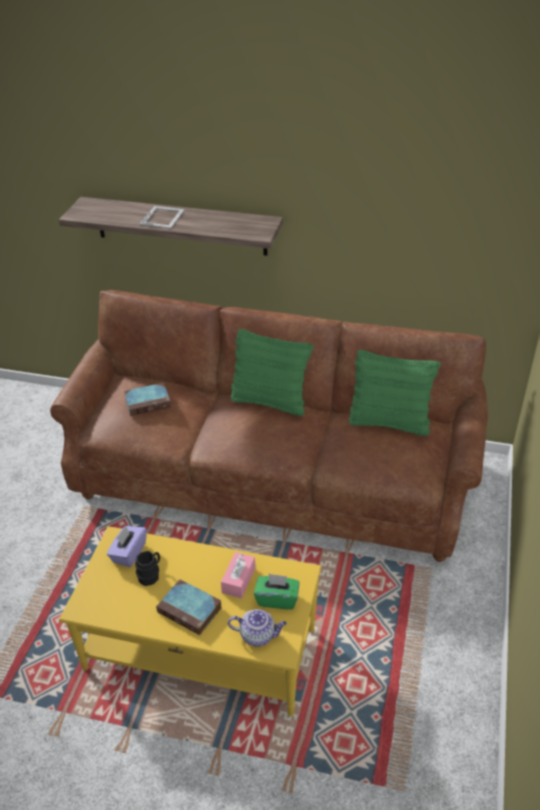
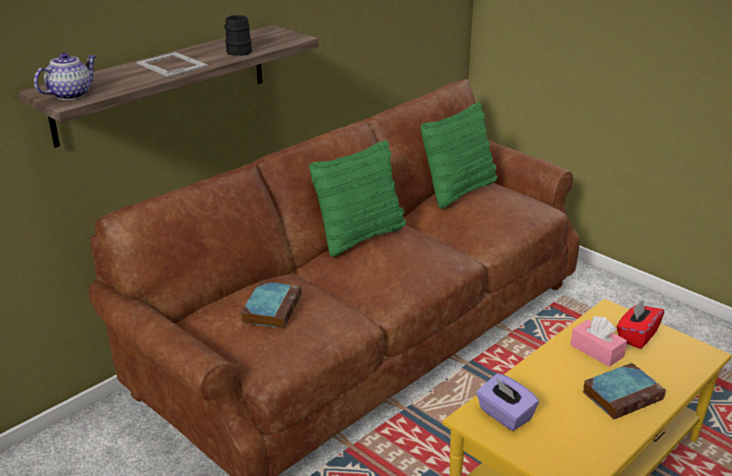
camera: 60 degrees left, 10 degrees down
black mug [135,551,160,586] -> black mug moved to [224,15,252,56]
teapot [228,609,287,646] -> teapot moved to [34,53,96,100]
green tissue box [254,574,300,610] -> red tissue box [617,300,664,349]

